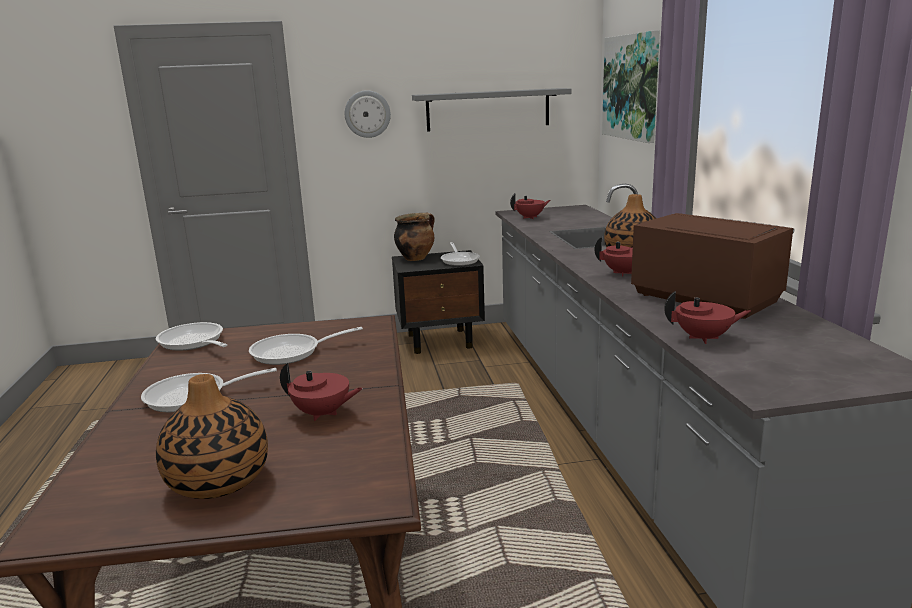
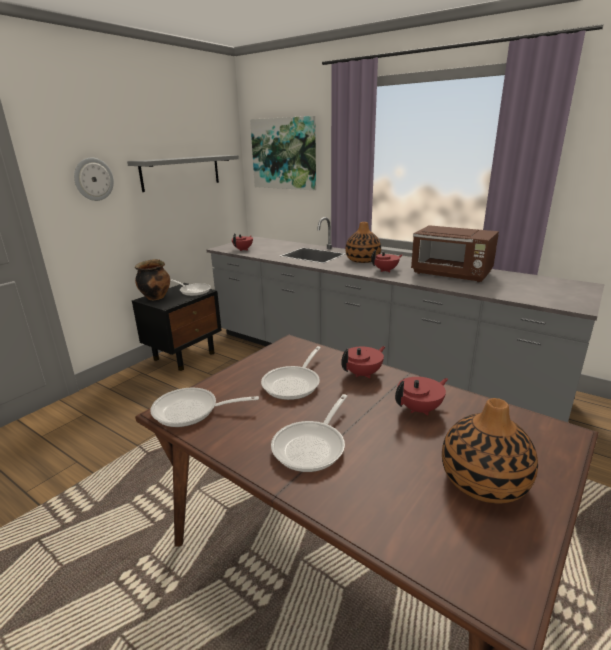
camera: 45 degrees left, 5 degrees up
brown microwave [631,213,794,319] -> brown microwave turned 150 degrees counterclockwise [411,225,499,282]
red teapot [664,291,751,344] -> red teapot moved to [341,346,385,379]

